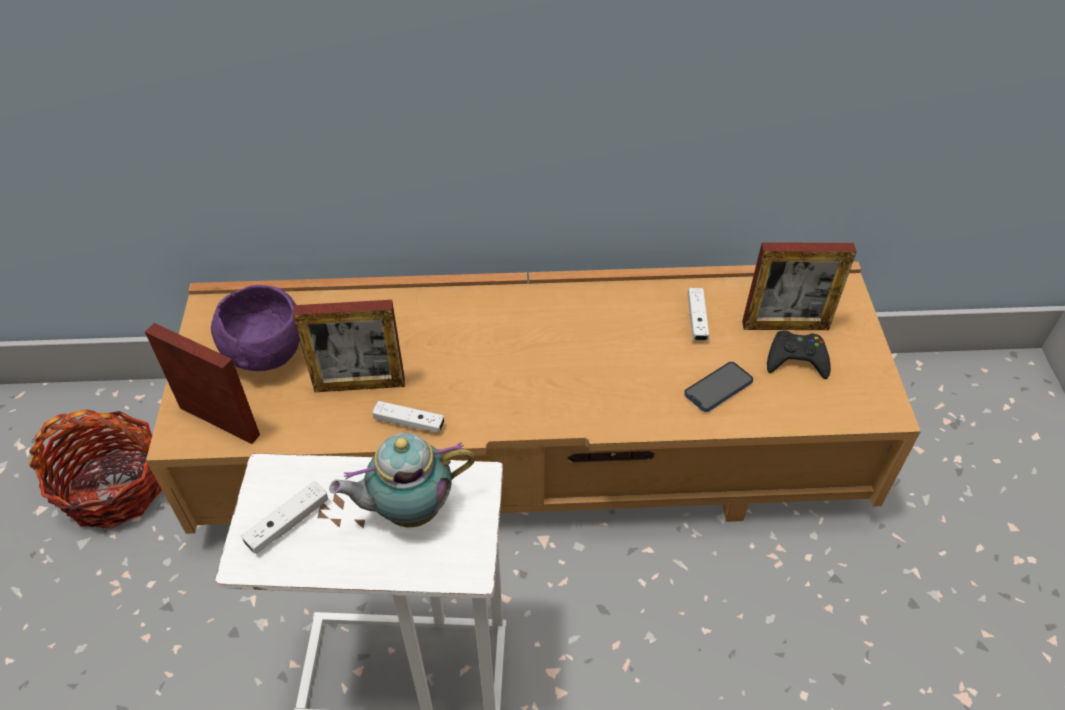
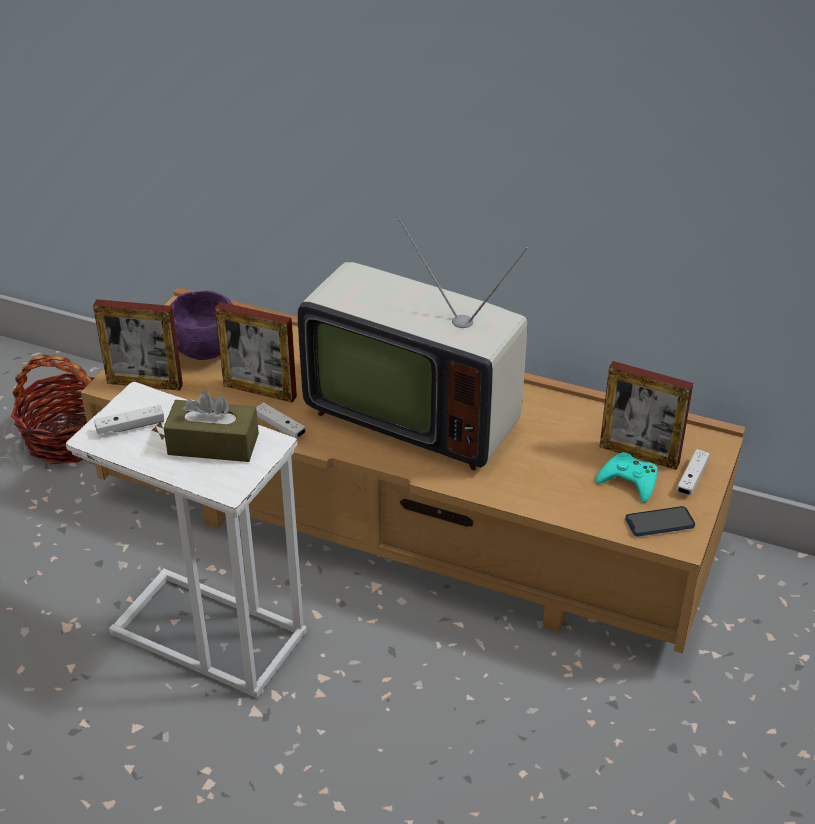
camera: 25 degrees right, 10 degrees down
picture frame [145,323,260,444] -> picture frame turned 135 degrees clockwise [93,299,183,391]
teapot [329,433,475,527] -> brown tissue box [163,391,259,462]
phone [684,362,753,412] -> phone moved to [625,506,695,536]
white game controller [688,288,709,341] -> white game controller moved to [676,449,710,495]
black game controller [767,330,831,379] -> turquoise game controller [596,452,658,503]
none -> television [298,216,528,470]

